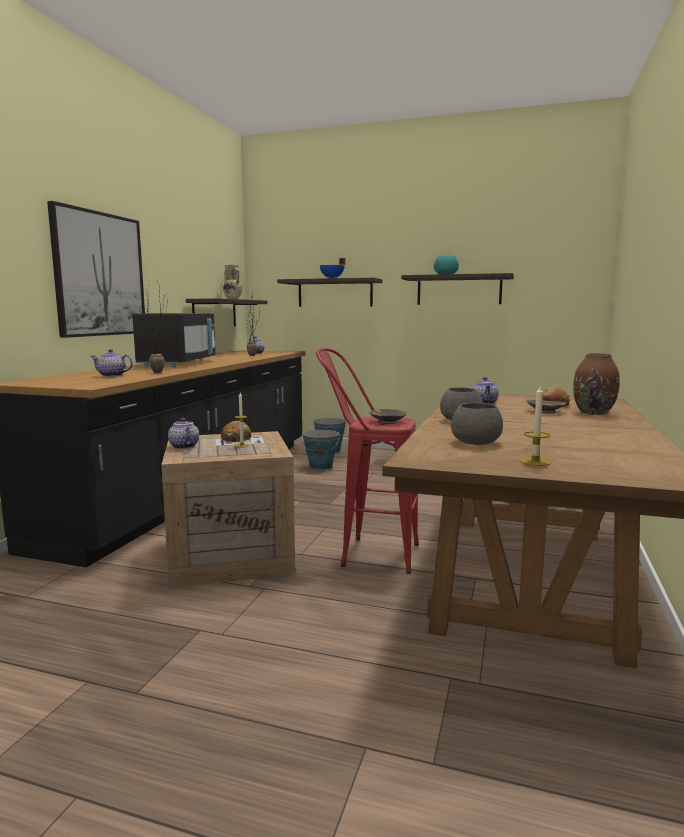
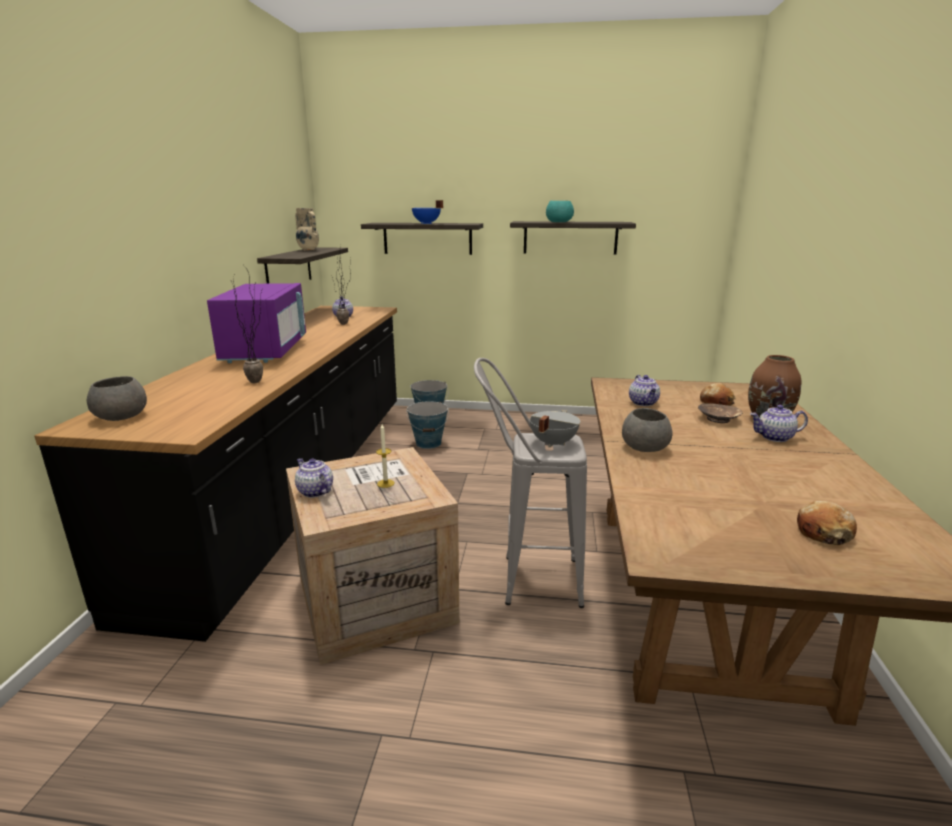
camera: 10 degrees left, 10 degrees up
picture [47,201,145,338] -> none
teapot [90,349,133,377] -> teapot moved to [750,405,808,442]
black microwave [132,313,216,367] -> purple microwave [207,283,306,363]
bread [221,421,251,442] -> bread moved to [797,501,857,545]
red stool [316,348,419,574] -> grey stool [474,358,587,608]
brown bowl [369,409,407,424] -> grey cooking pot [530,410,580,448]
grey bowl [451,403,503,445] -> grey bowl moved to [87,376,147,421]
candle [520,386,550,466] -> none

